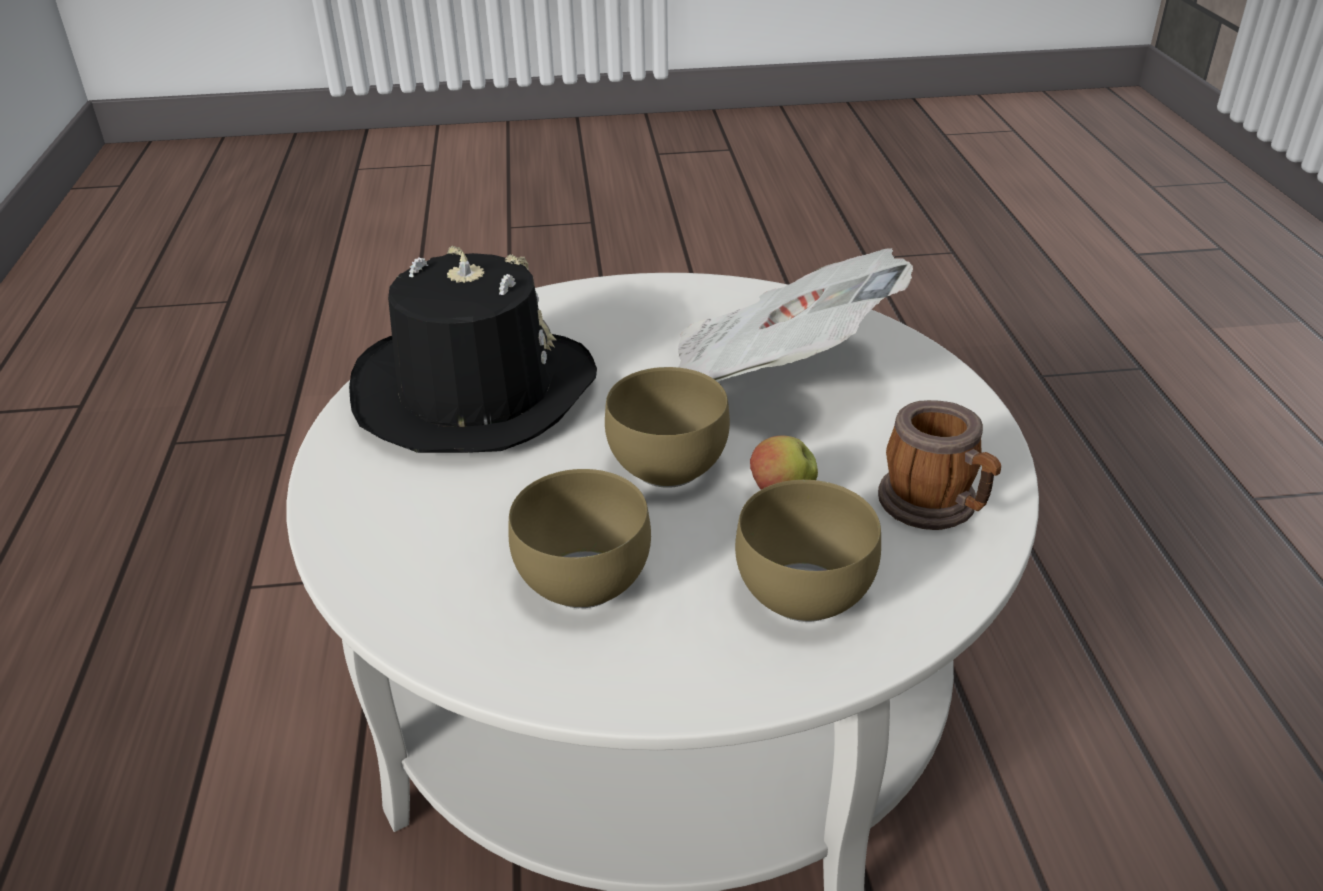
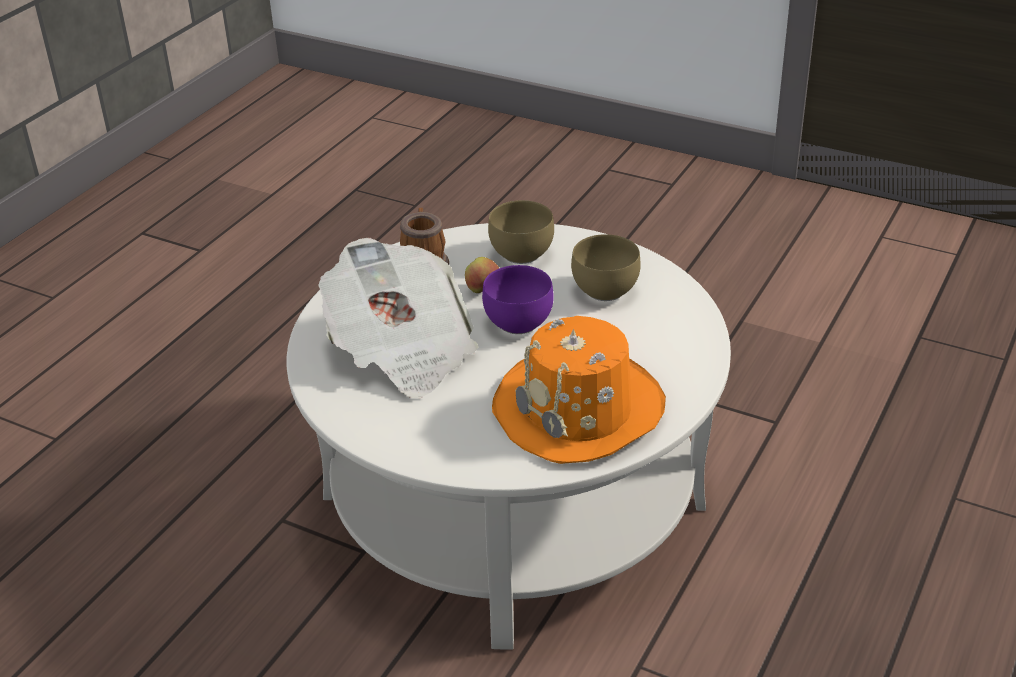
camera: 145 degrees left, 0 degrees up
black hat [349,246,597,453] -> orange hat [492,316,666,464]
brown bowl [605,367,730,488] -> purple bowl [482,265,554,334]

